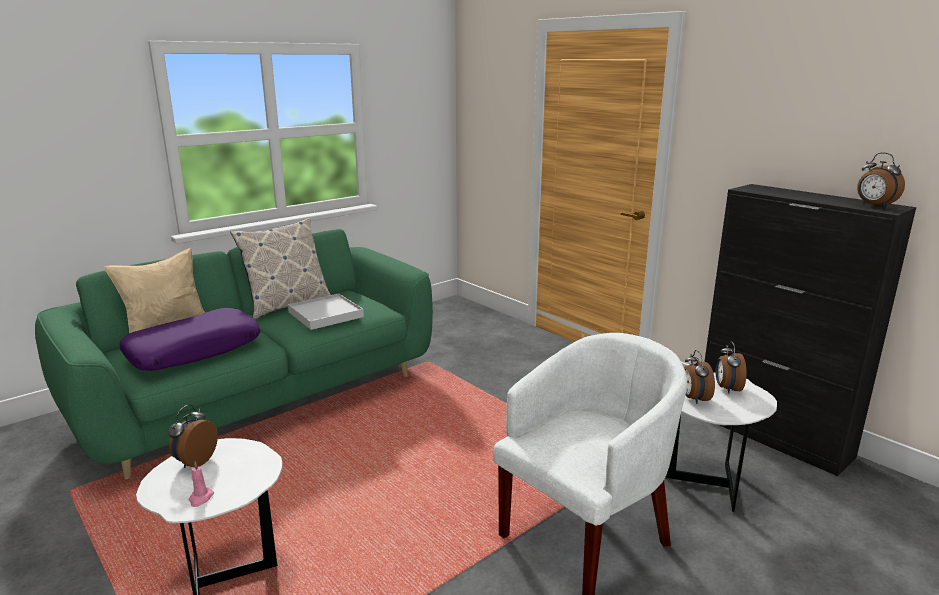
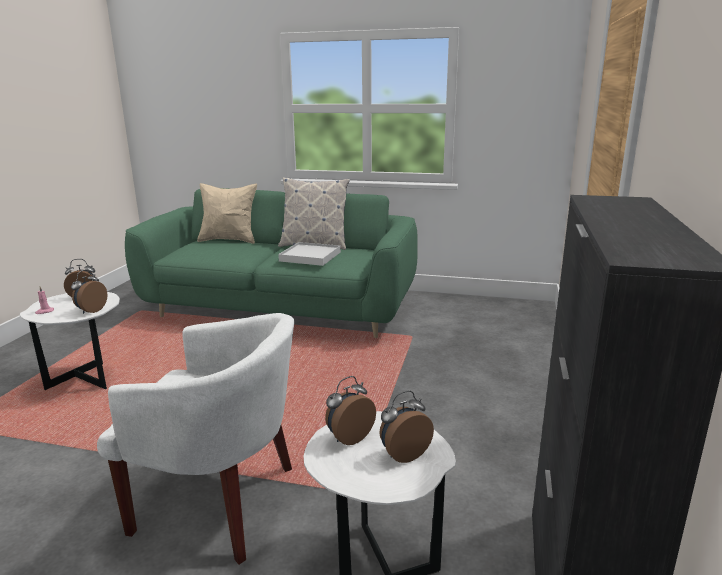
camera: 55 degrees right, 0 degrees up
purple pillow [120,308,260,371] -> none
alarm clock [857,153,905,208] -> alarm clock moved to [71,270,108,314]

